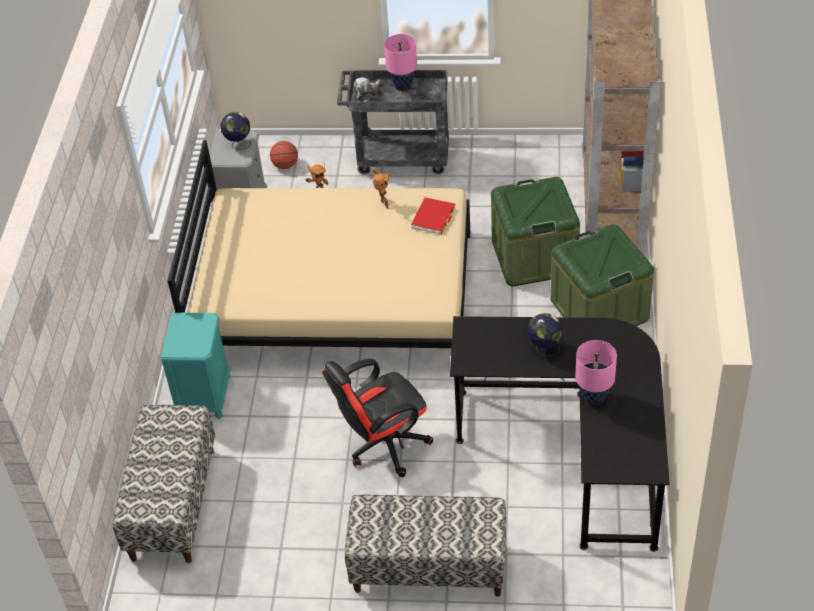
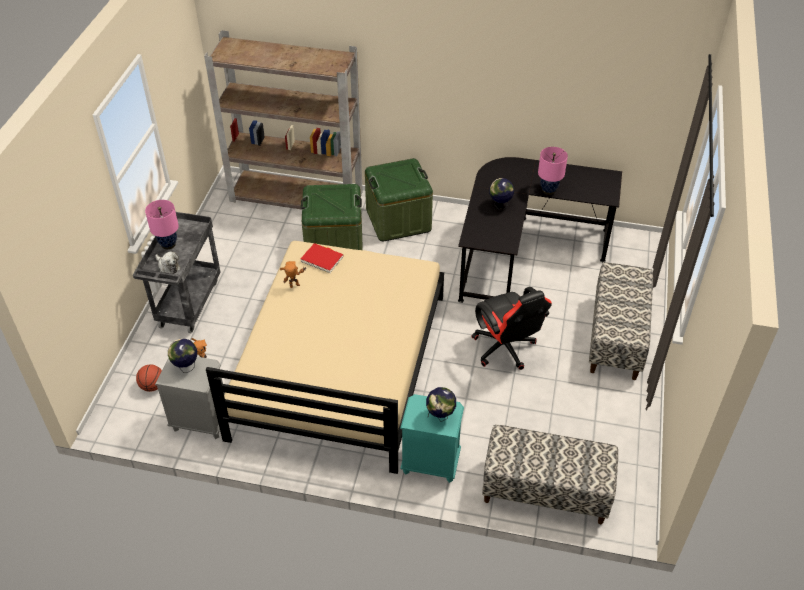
camera: 85 degrees left, 0 degrees up
none -> globe [426,387,456,422]

